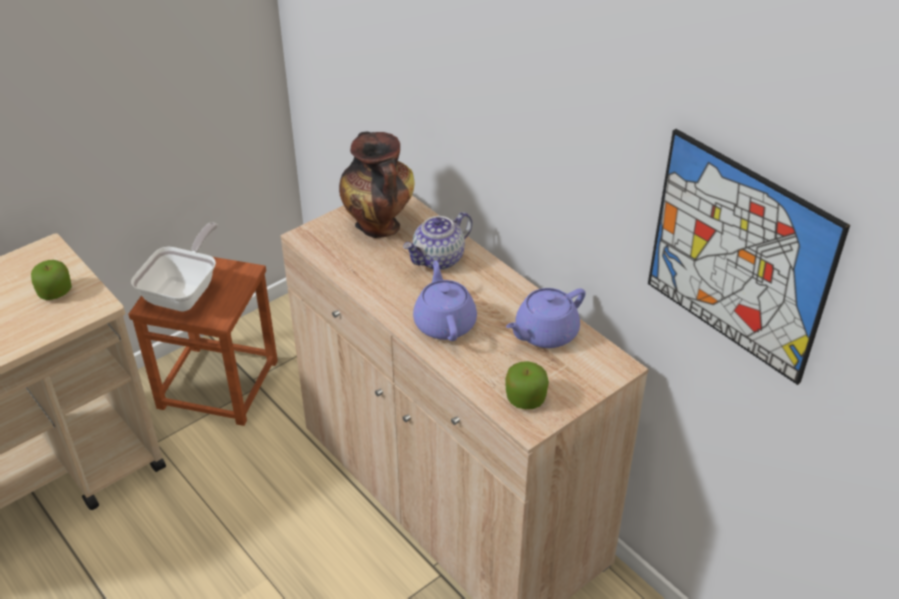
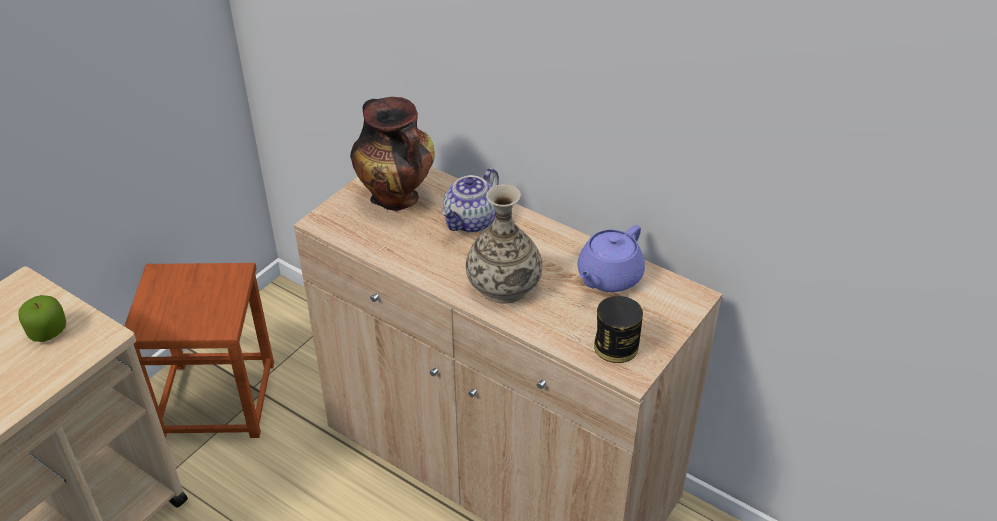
camera: 15 degrees left, 0 degrees up
frying pan [131,222,218,312] -> none
purple teapot [413,260,477,341] -> vase [466,184,542,304]
apple [506,361,549,409] -> can [594,296,643,363]
picture [648,129,850,385] -> none

